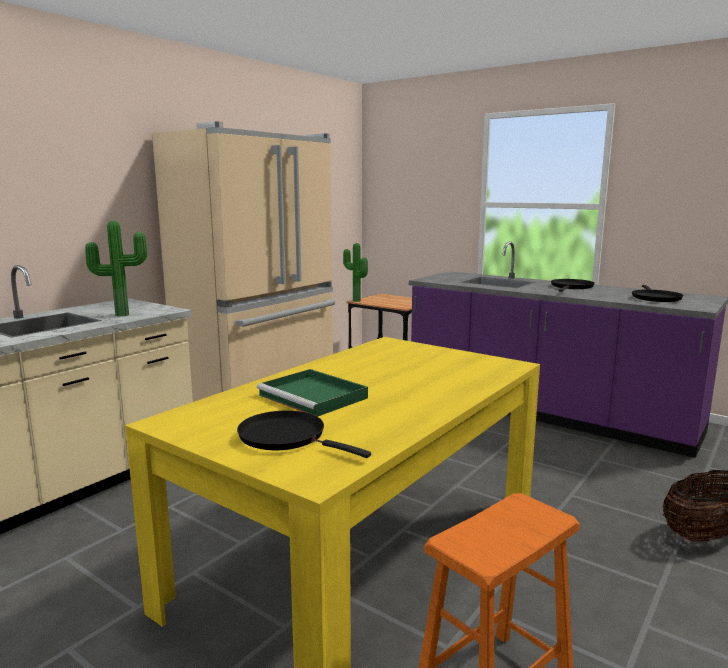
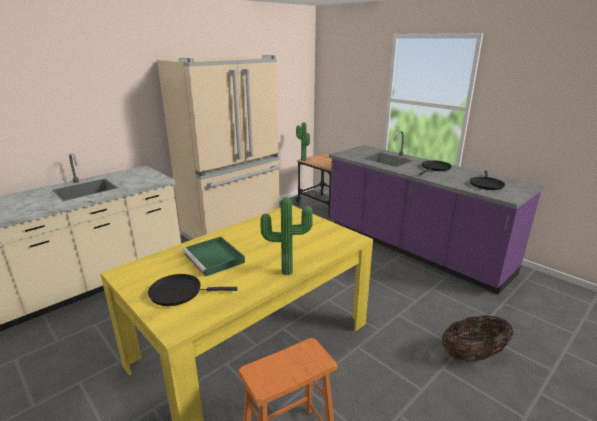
camera: 10 degrees right, 10 degrees up
potted plant [85,221,147,317] -> potted plant moved to [261,197,313,275]
black frying pan [237,411,371,458] -> black frying pan turned 45 degrees counterclockwise [148,274,238,306]

